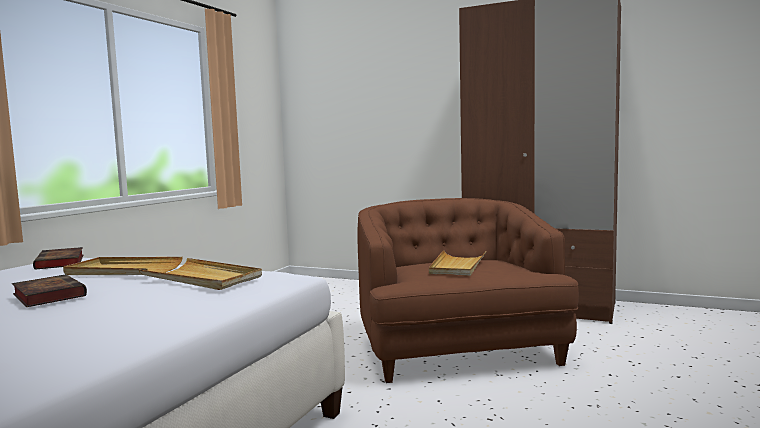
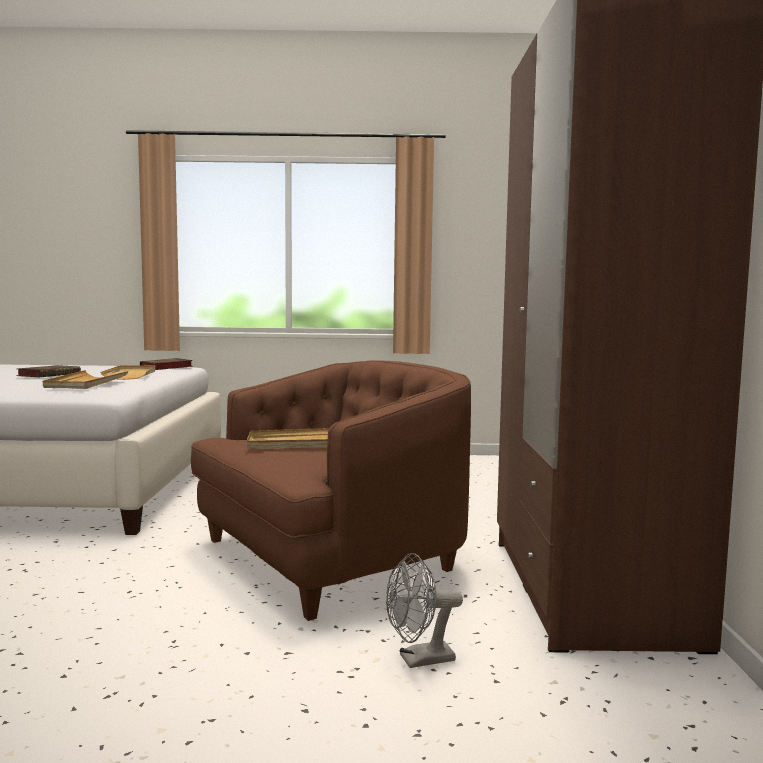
camera: 65 degrees right, 0 degrees up
none -> grey fan [386,553,463,668]

